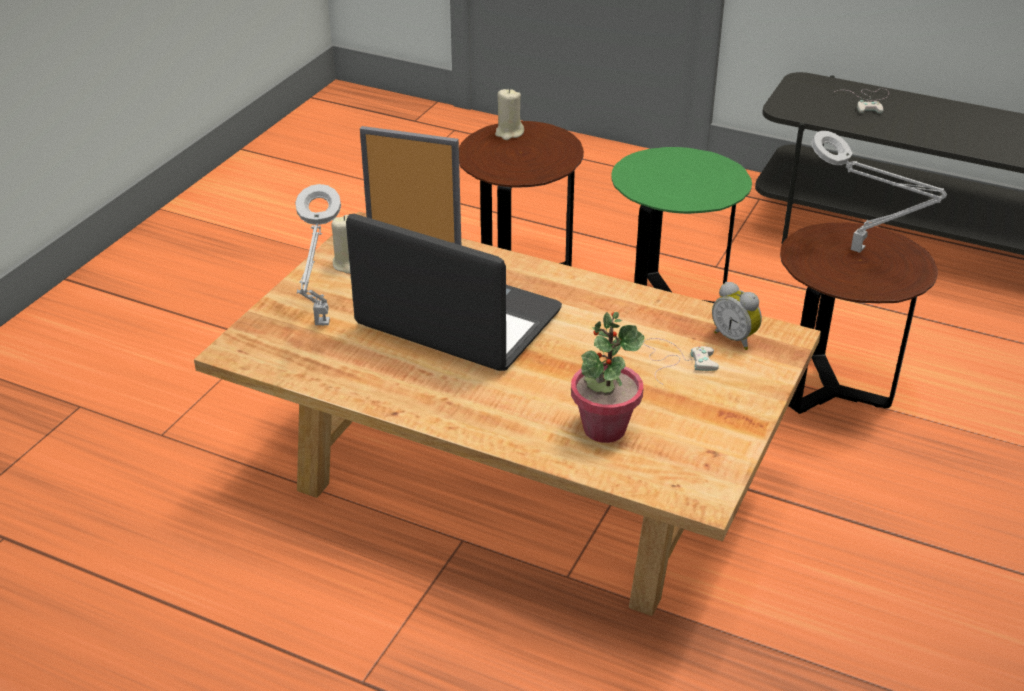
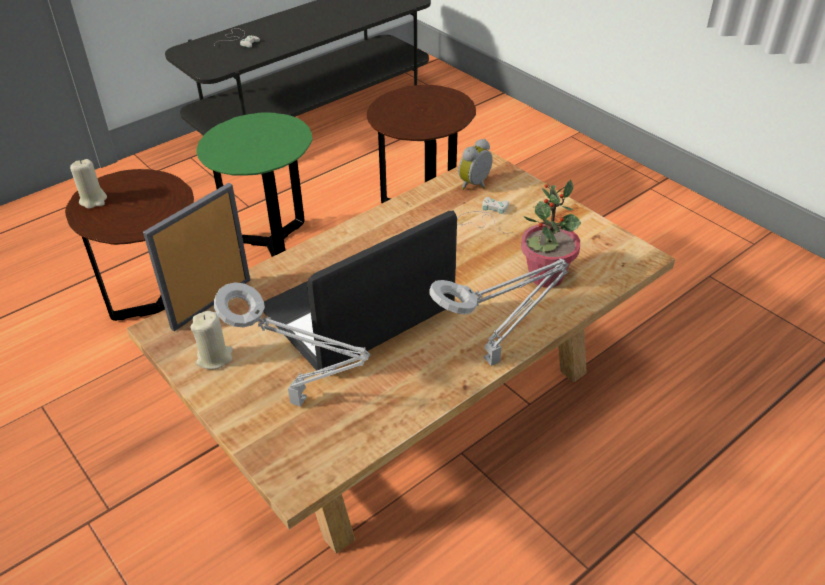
camera: 65 degrees left, 5 degrees up
alarm clock [712,282,762,350] -> alarm clock turned 150 degrees clockwise [458,139,493,190]
grey table lamp [811,131,947,253] -> grey table lamp moved to [429,258,569,366]

